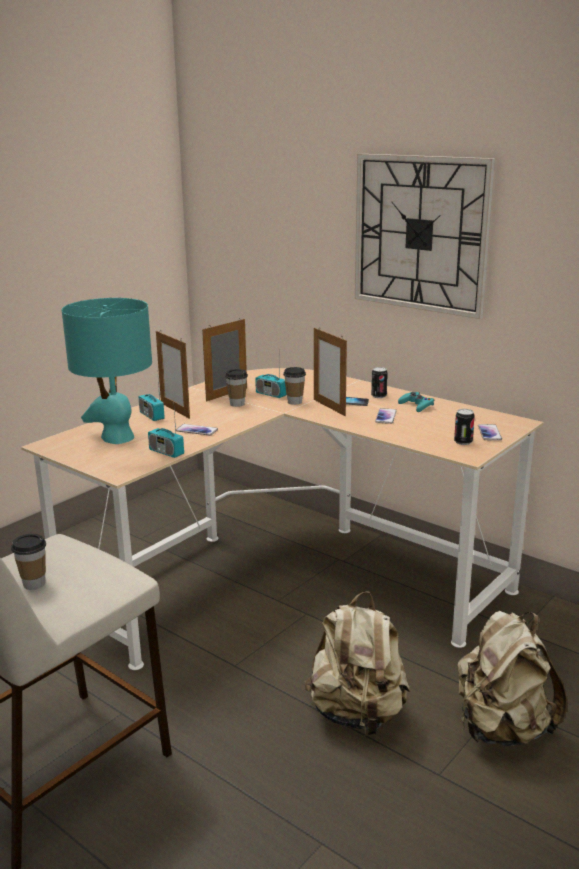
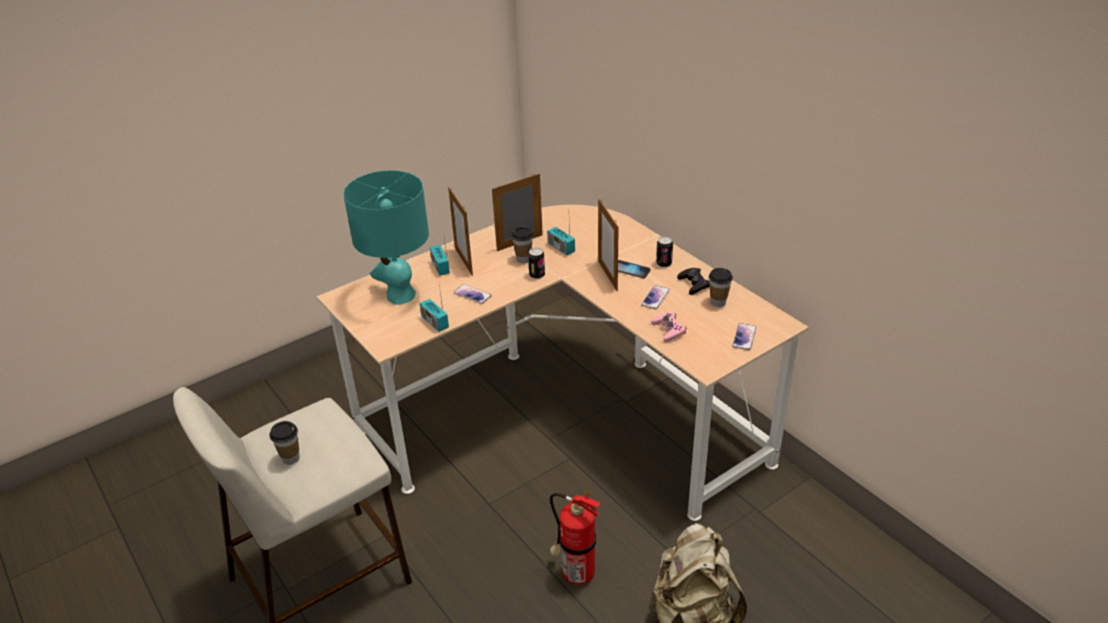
camera: 15 degrees right, 15 degrees up
cup [283,367,306,405] -> cup moved to [709,268,733,307]
beige backpack [304,591,410,736] -> fire extinguisher [550,490,600,585]
wall clock [355,154,495,319] -> none
turquoise game controller [398,392,434,412] -> black game controller [677,268,710,295]
can [454,409,475,445] -> can moved to [528,248,545,279]
none -> pink game controller [651,312,686,342]

